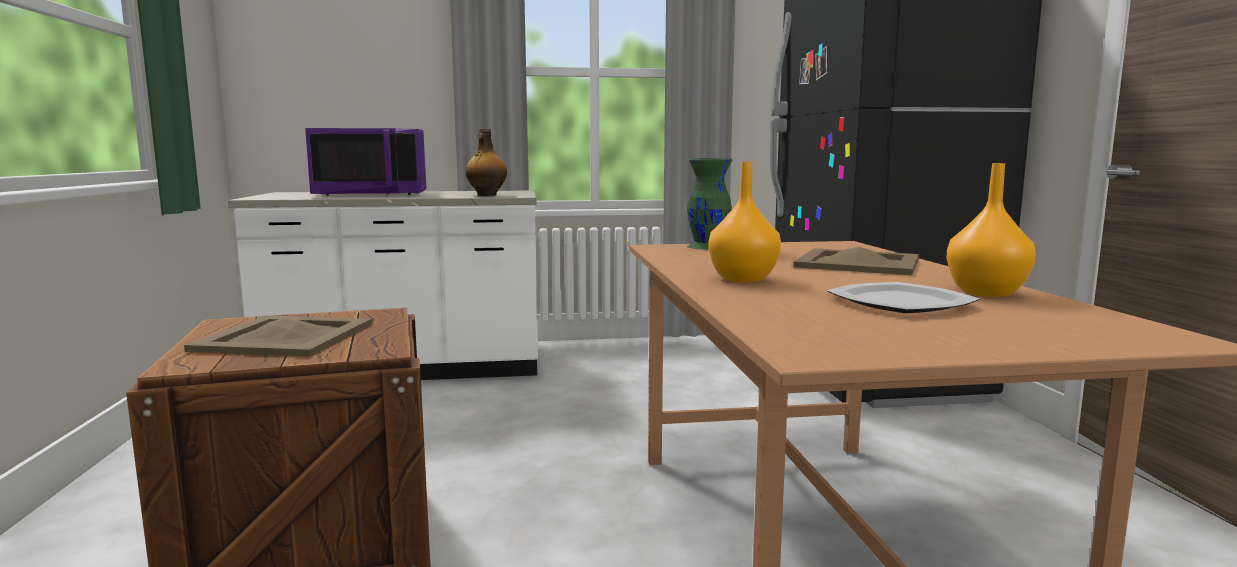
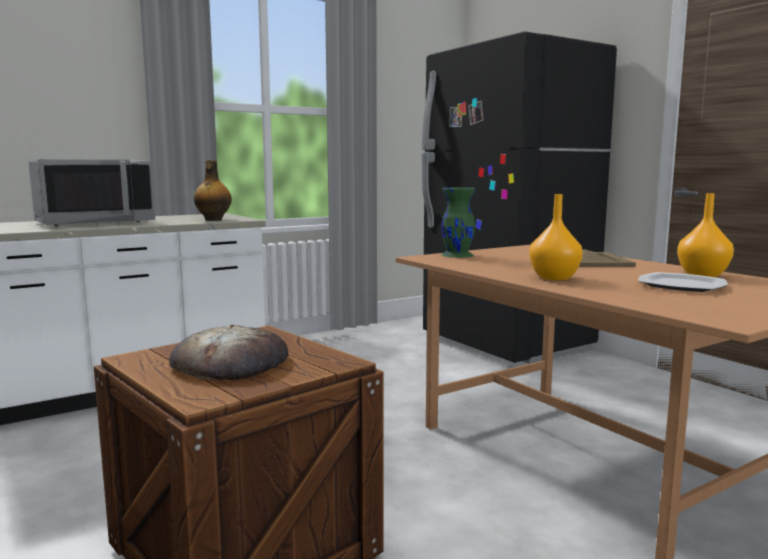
camera: 25 degrees left, 0 degrees up
beige tray [184,315,372,357] -> bread [169,325,288,380]
purple microwave [305,128,426,196] -> grey microwave [29,159,155,227]

